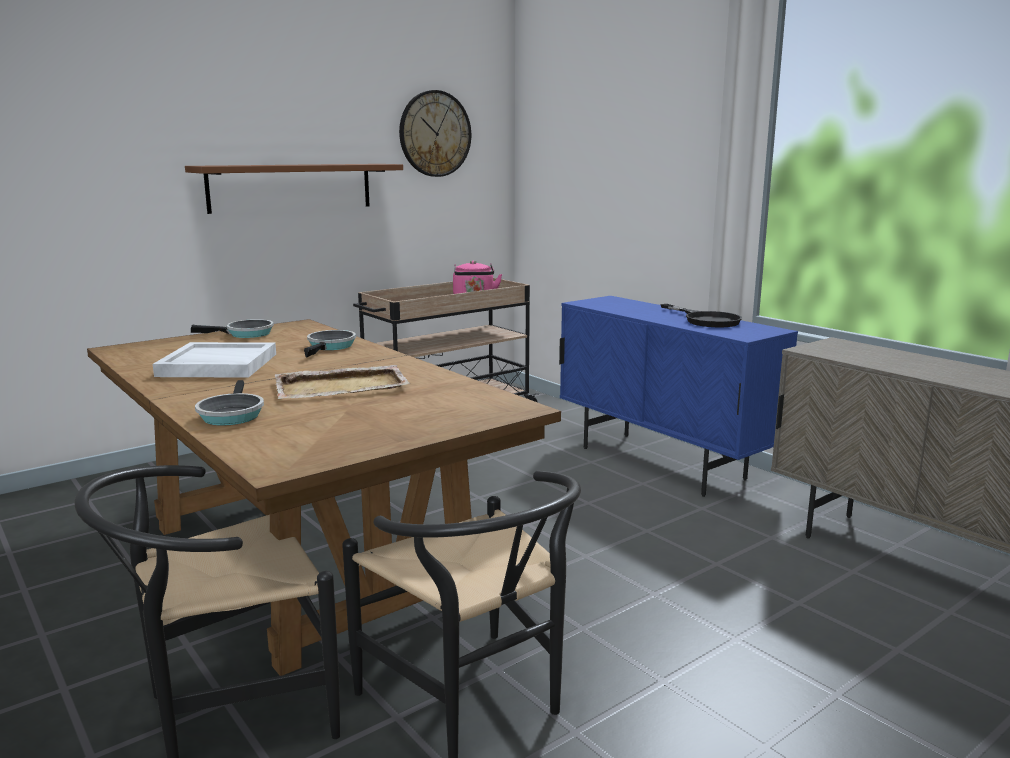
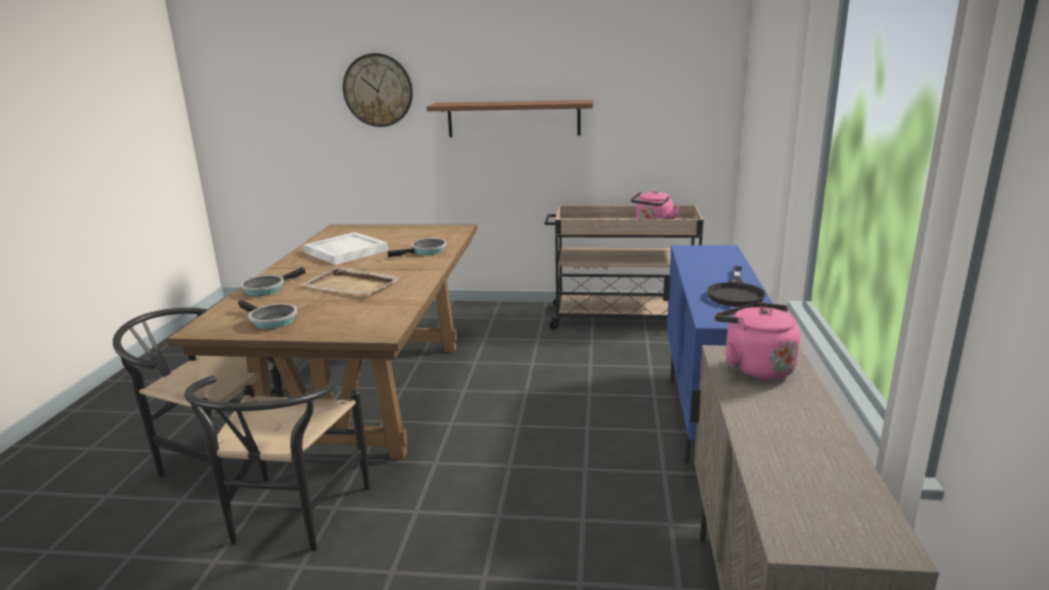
camera: 45 degrees right, 5 degrees up
frying pan [191,319,274,338] -> frying pan moved to [238,300,297,329]
wall clock [399,90,471,177] -> wall clock moved to [343,53,413,127]
none -> pink kettle [715,302,801,381]

